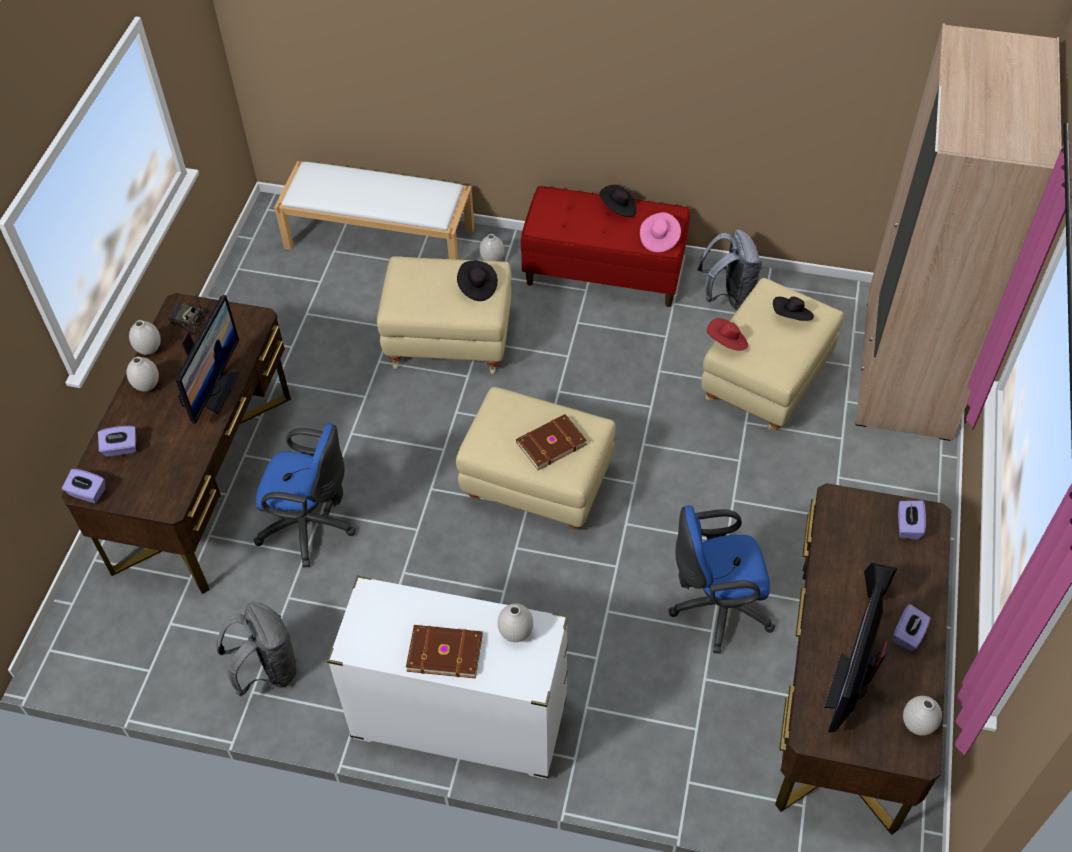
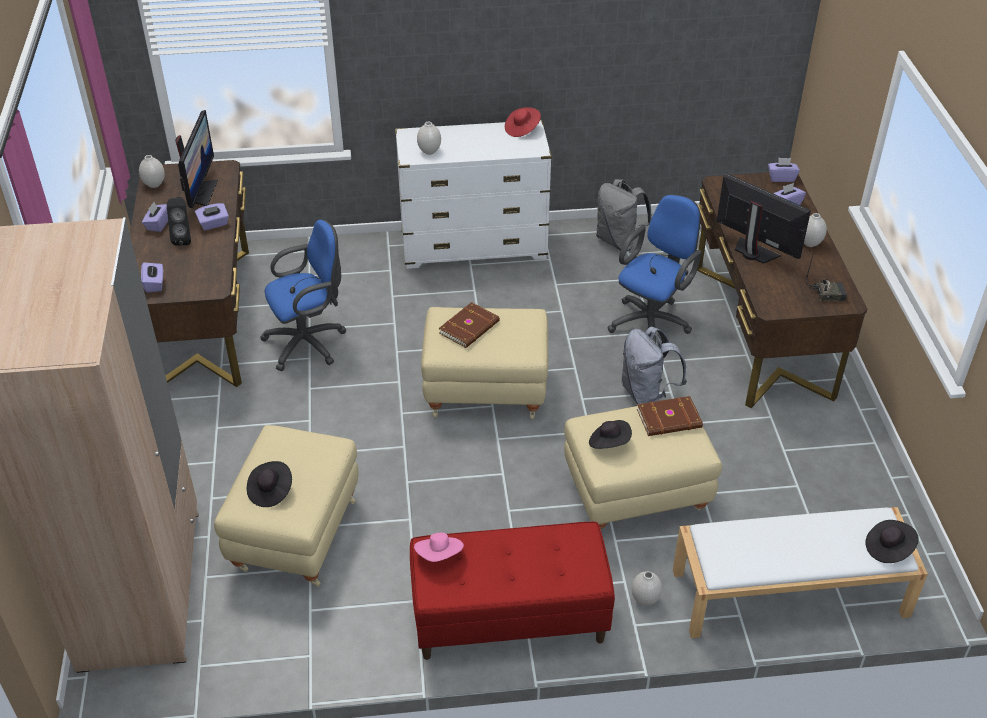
camera: 160 degrees right, 10 degrees down
white vase [129,320,161,355] -> none
monitor [175,295,240,424] -> monitor turned 135 degrees clockwise [717,173,811,264]
blue office chair [254,423,356,567] -> blue office chair turned 135 degrees clockwise [607,195,702,343]
brown book [406,625,483,679] -> brown book moved to [637,396,703,436]
black hat [599,185,637,217] -> black hat moved to [865,520,919,563]
grey backpack [697,229,762,310] -> grey backpack moved to [621,327,687,404]
red hat [707,318,748,351] -> red hat moved to [505,107,541,137]
none -> purple tissue box [195,203,229,230]

